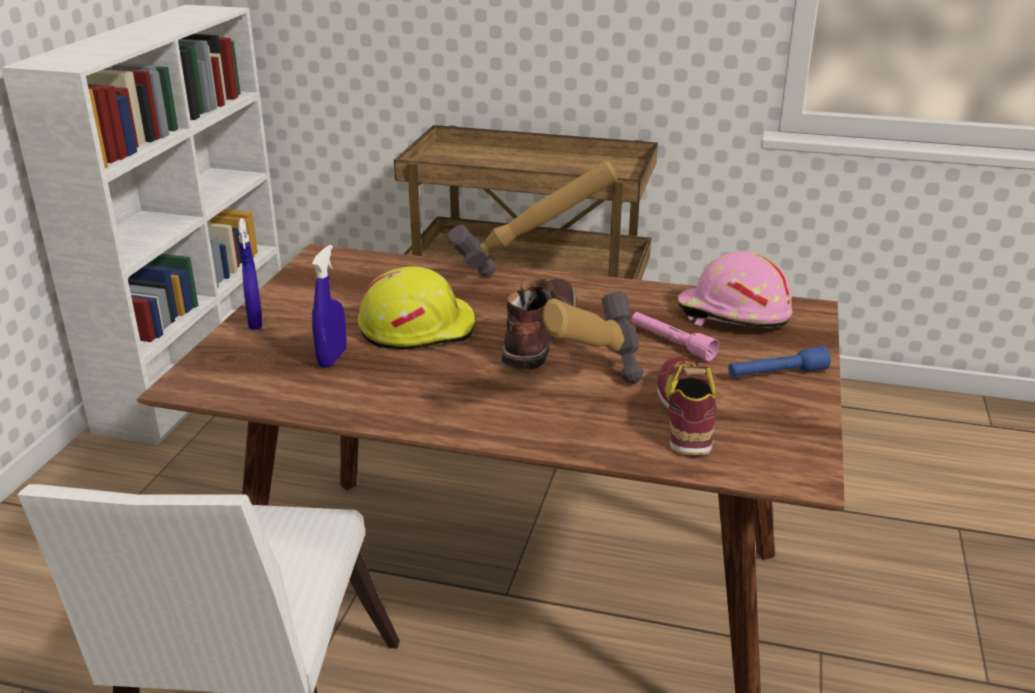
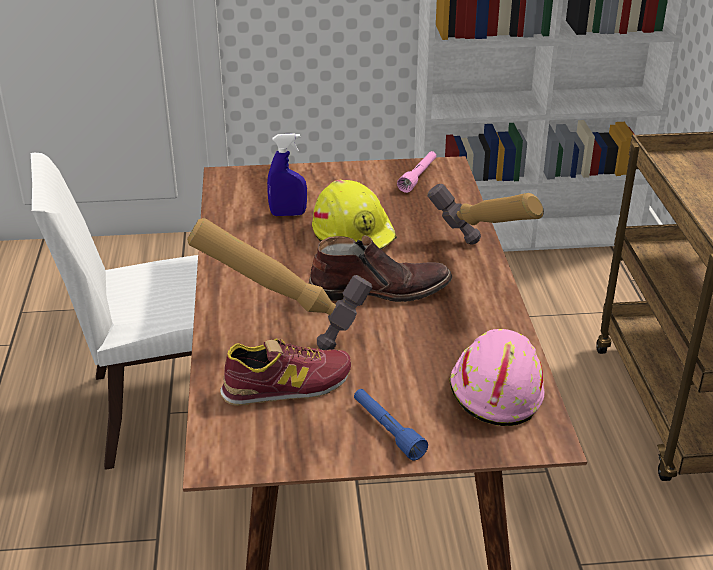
camera: 70 degrees right, 5 degrees up
blue spray bottle [238,218,262,330] -> none
pink flashlight [632,312,719,361] -> pink flashlight moved to [397,151,436,193]

